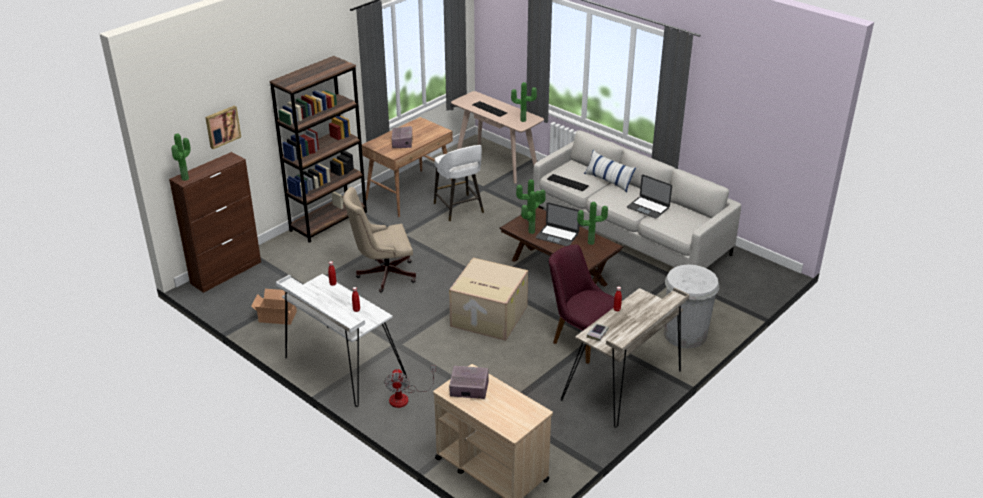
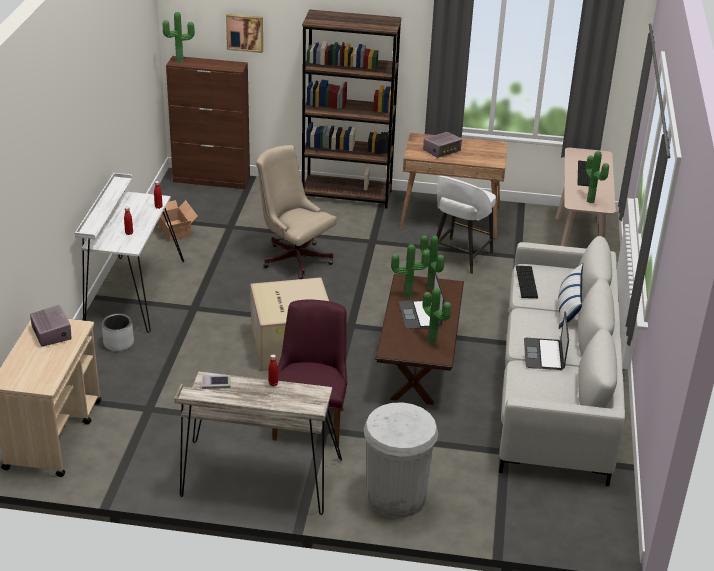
camera: 55 degrees right, 0 degrees up
fan [384,365,436,408] -> grey planter [102,313,134,351]

